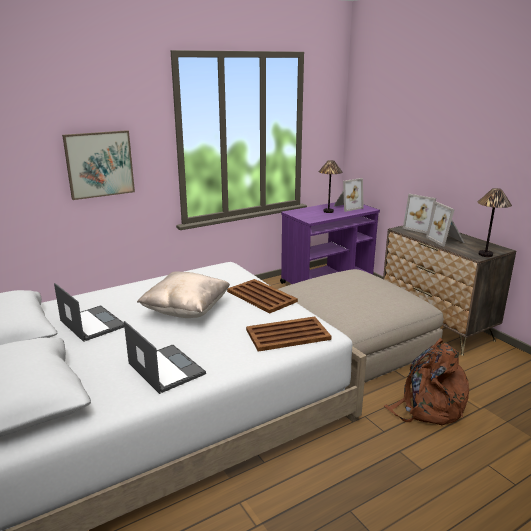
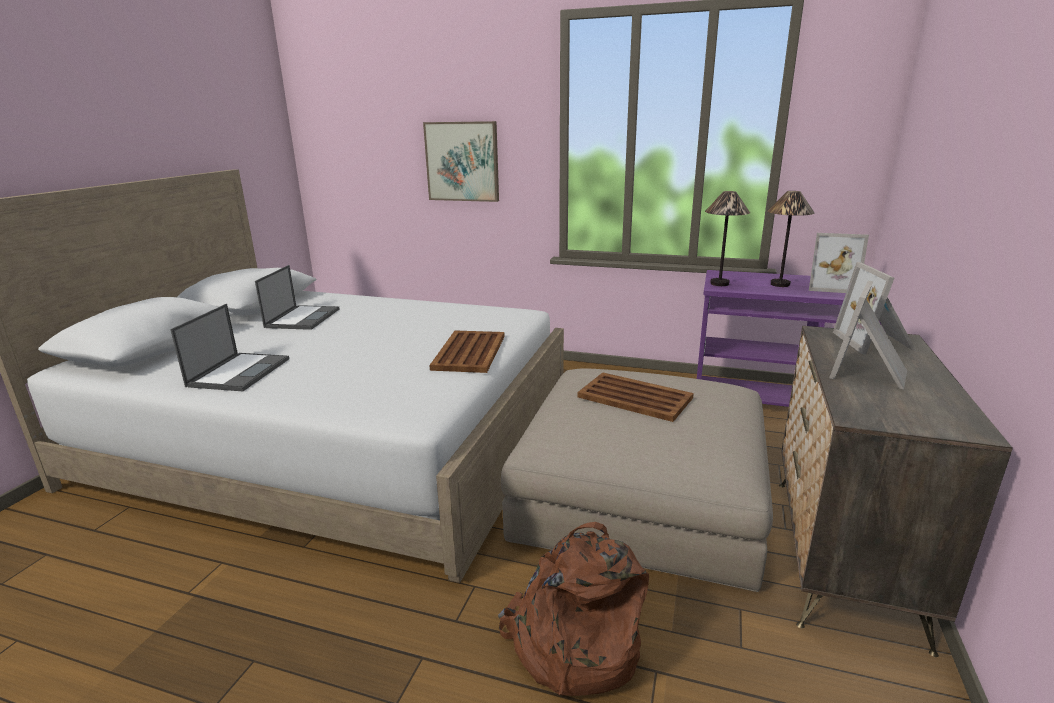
camera: 50 degrees right, 0 degrees up
beige pillow [137,271,230,318] -> none
brown tray [246,317,332,352] -> brown tray moved to [577,372,694,422]
table lamp [478,188,512,257] -> table lamp moved to [705,191,750,286]

